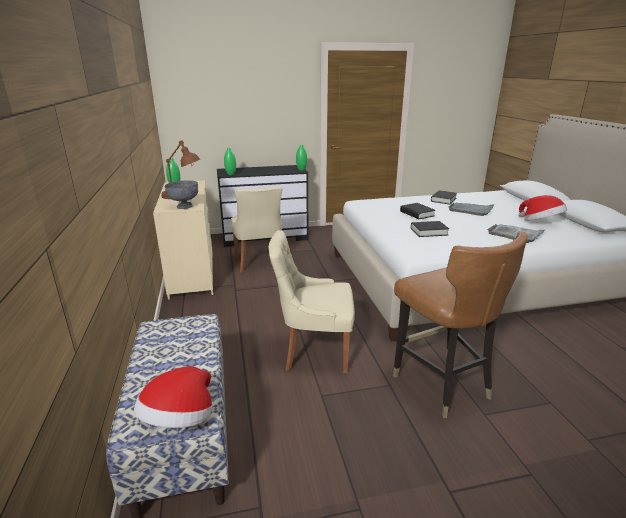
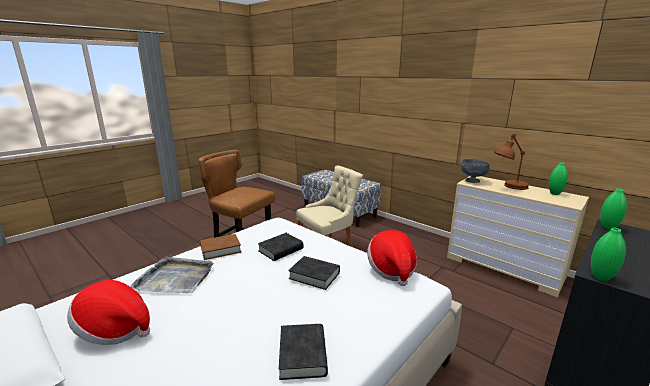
camera: 145 degrees right, 5 degrees down
hat [134,366,212,428] -> hat moved to [367,230,417,286]
beige chair [231,187,283,273] -> none
grey tray [448,203,495,216] -> none
none -> brown book [200,234,241,260]

